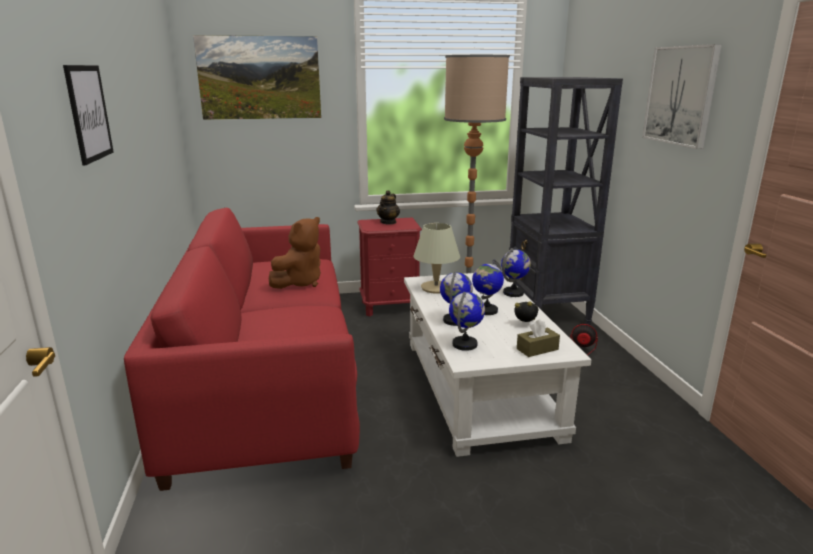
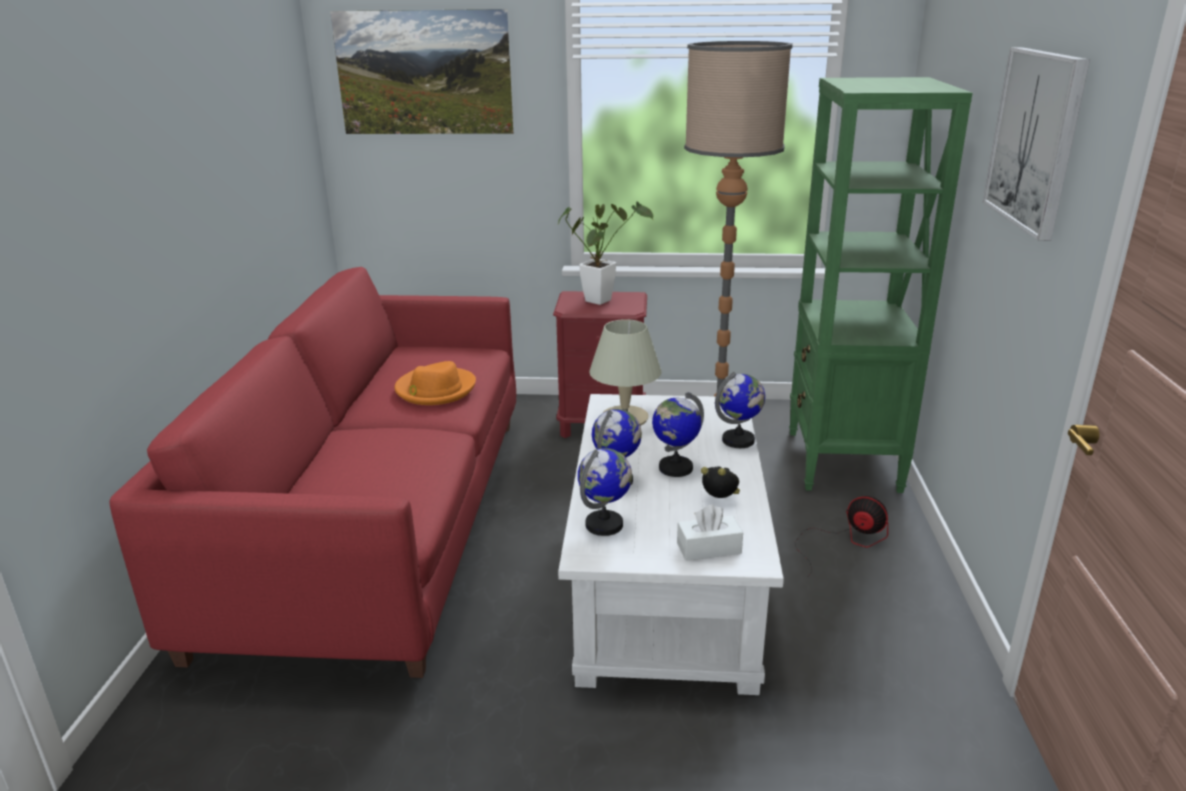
camera: 15 degrees right, 5 degrees up
picture [63,65,114,165] -> none
brown plush toy [269,217,321,289] -> orange hat [395,361,476,405]
teapot [376,190,400,225] -> potted plant [558,201,653,305]
black bookcase [507,77,623,325] -> green bookcase [789,77,973,493]
brown tissue box [517,319,560,357] -> white tissue box [677,504,743,561]

